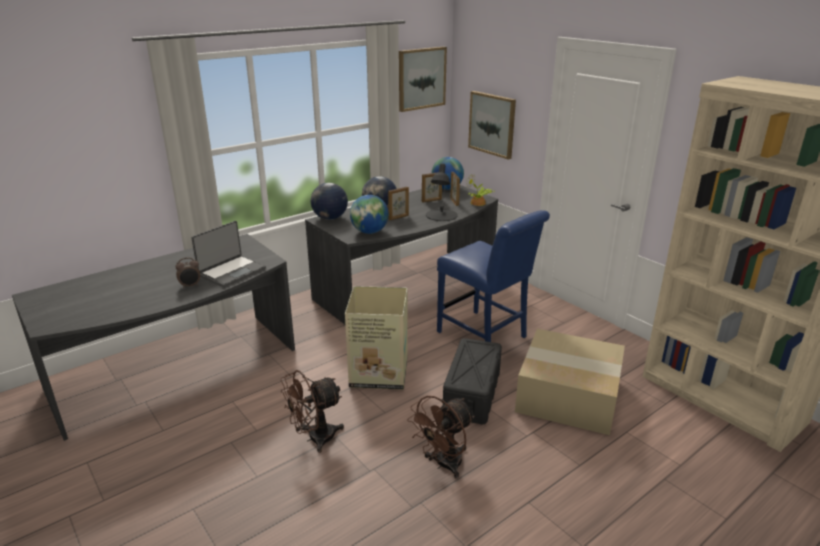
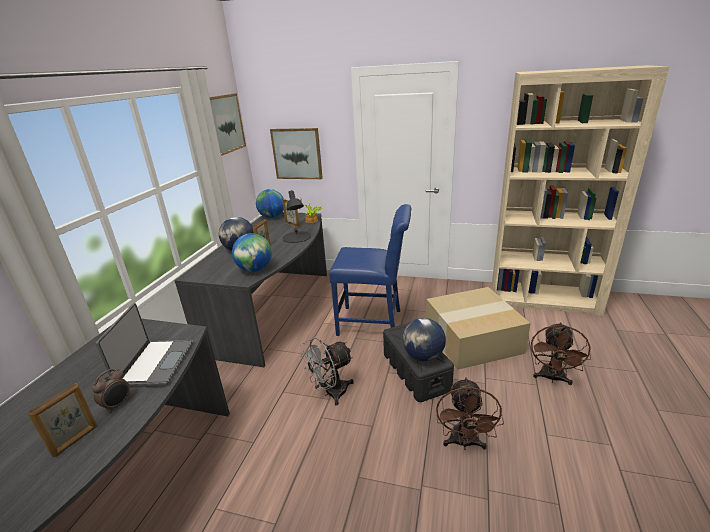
camera: 35 degrees left, 0 degrees up
brown fan [281,370,344,453] -> brown fan moved to [531,322,591,385]
globe [311,183,348,220] -> globe moved to [402,318,446,361]
cardboard box [345,286,408,390] -> grey fan [300,337,354,405]
picture frame [422,172,442,202] -> picture frame moved to [27,383,97,457]

